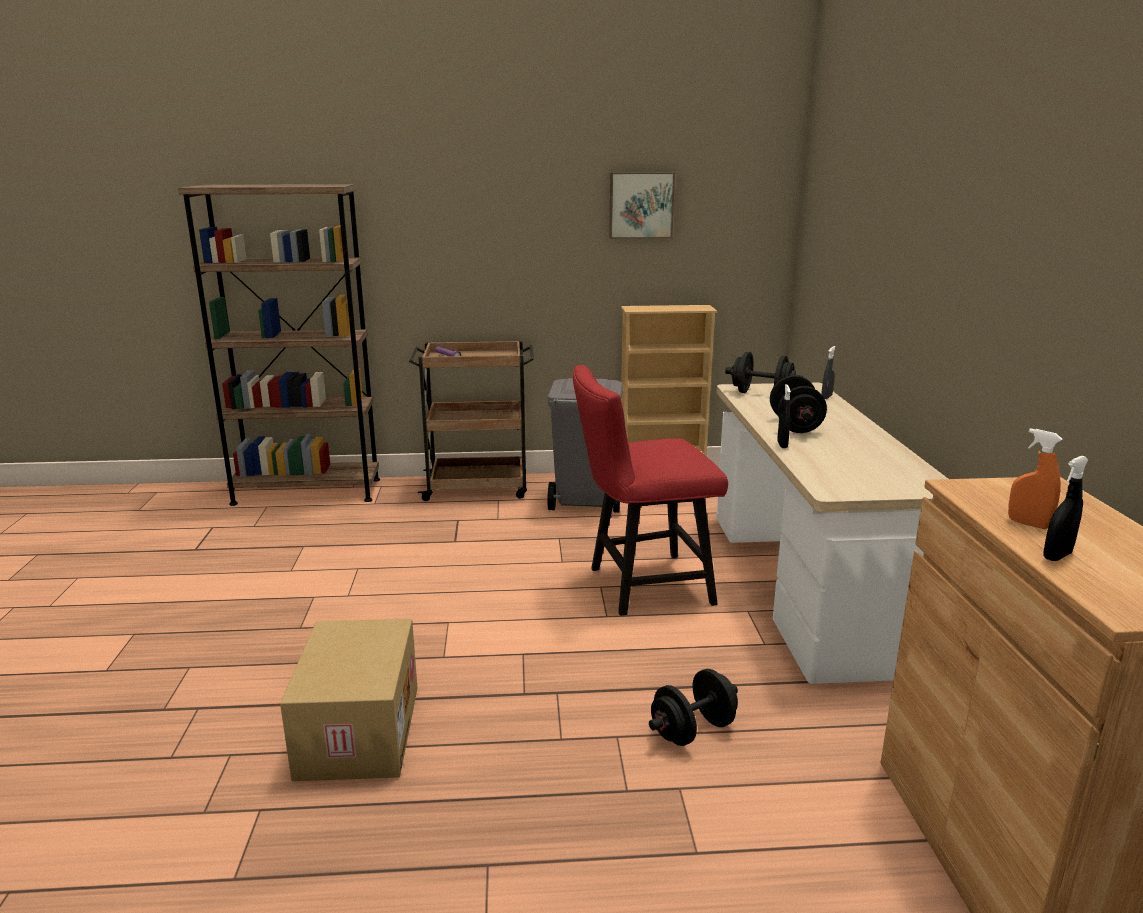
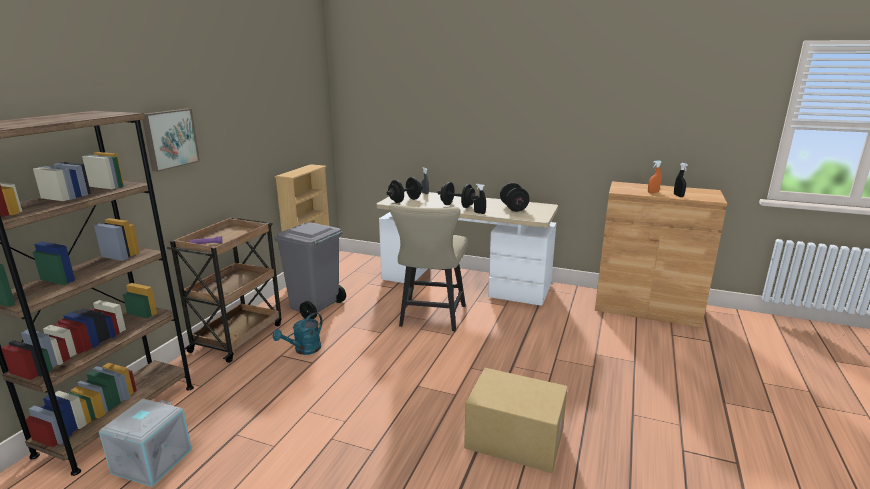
camera: 65 degrees left, 0 degrees up
red chair [573,365,728,616] -> beige chair [389,204,468,331]
picture [609,172,675,239] -> picture moved to [142,109,200,172]
black dumbbell [649,669,738,746] -> black dumbbell moved to [500,183,530,212]
none -> grey storage box [99,399,192,487]
none -> turquoise watering can [273,313,322,355]

